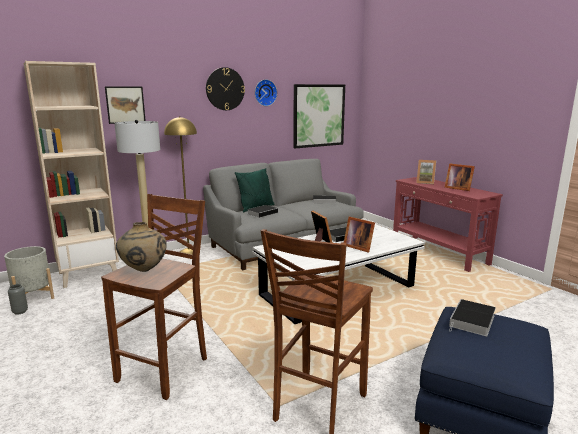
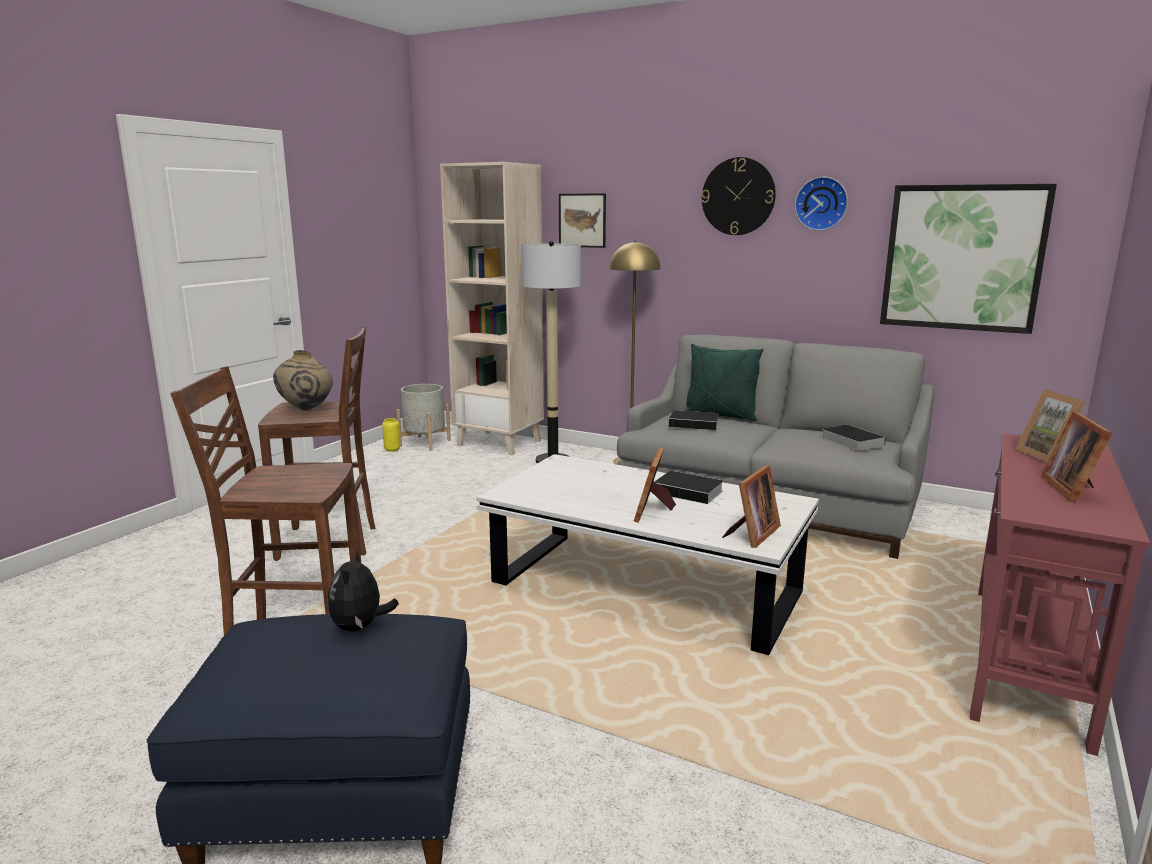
camera: 60 degrees right, 0 degrees up
grey vase [8,284,28,314] -> yellow vase [382,418,400,452]
picture frame [311,211,332,243] -> picture frame moved to [722,465,781,548]
book [449,299,496,336] -> plush toy [328,549,399,631]

